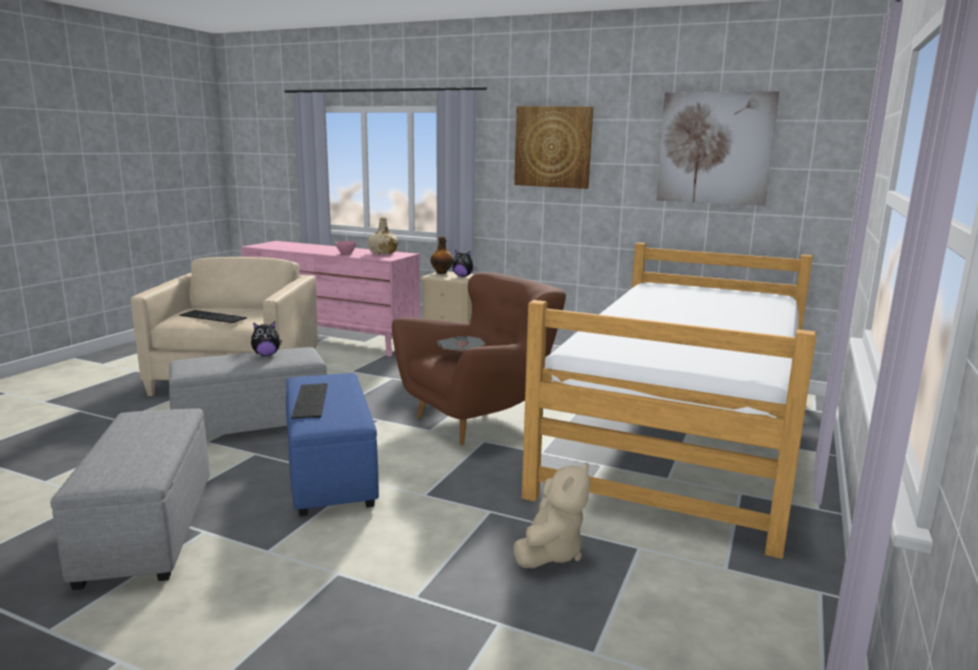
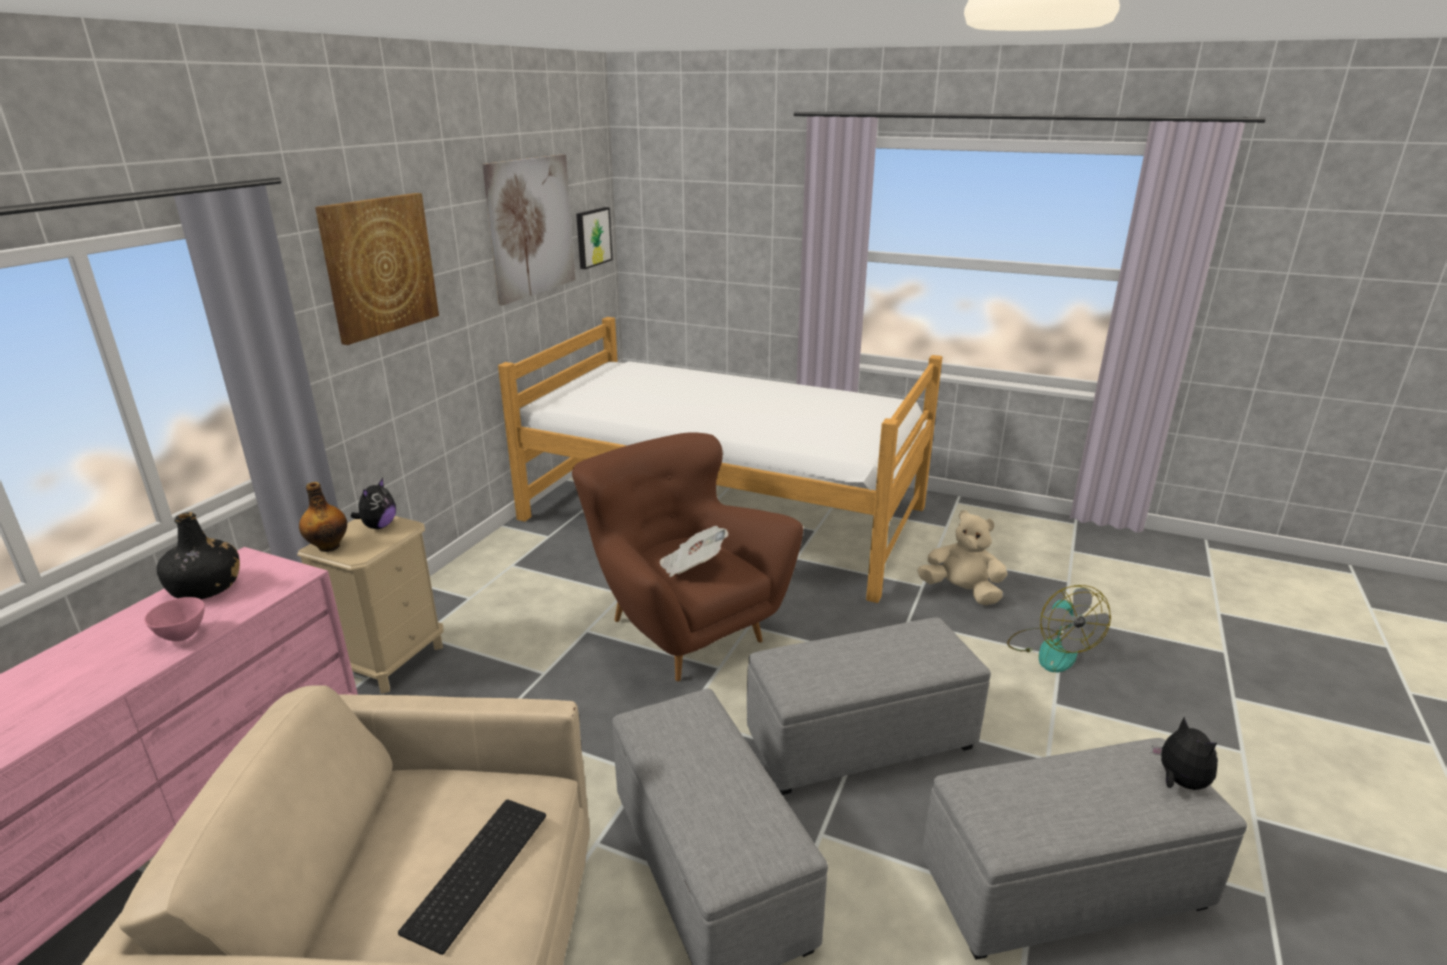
camera: 90 degrees left, 10 degrees up
plush toy [251,322,282,356] -> plush toy moved to [1151,717,1218,790]
blue ottoman [286,373,379,516] -> grey ottoman [747,618,991,795]
keyboard [291,383,328,419] -> none
beige bottle [368,218,398,254] -> black bottle [157,512,240,599]
none -> picture [576,207,613,269]
none -> fan [1007,585,1111,672]

